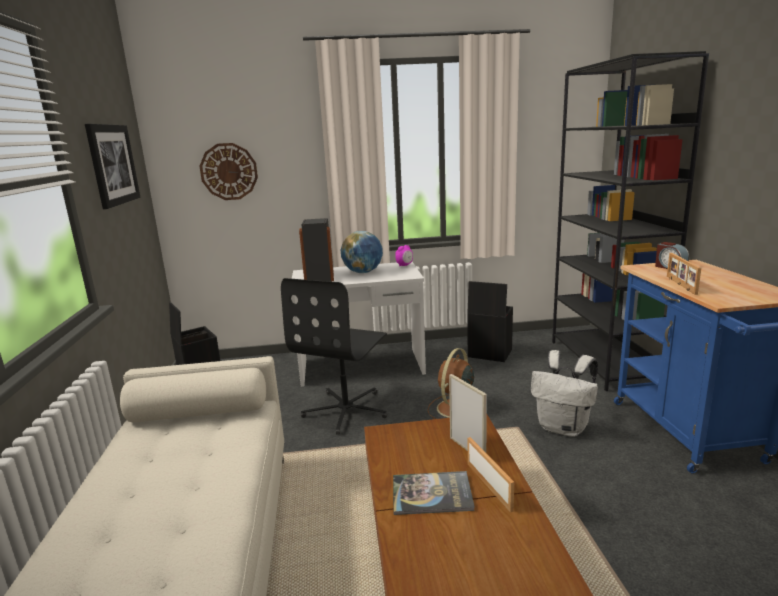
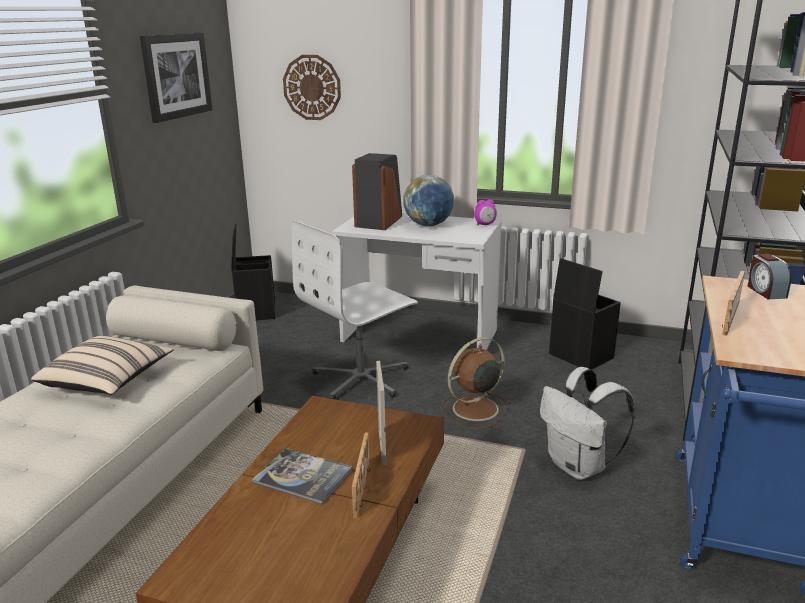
camera: 25 degrees right, 5 degrees up
black office chair [281,278,387,434] -> white office chair [292,220,418,399]
none -> beige pillow [31,336,173,395]

